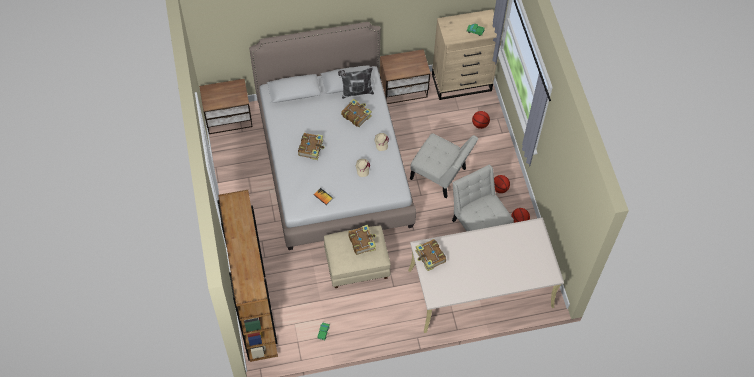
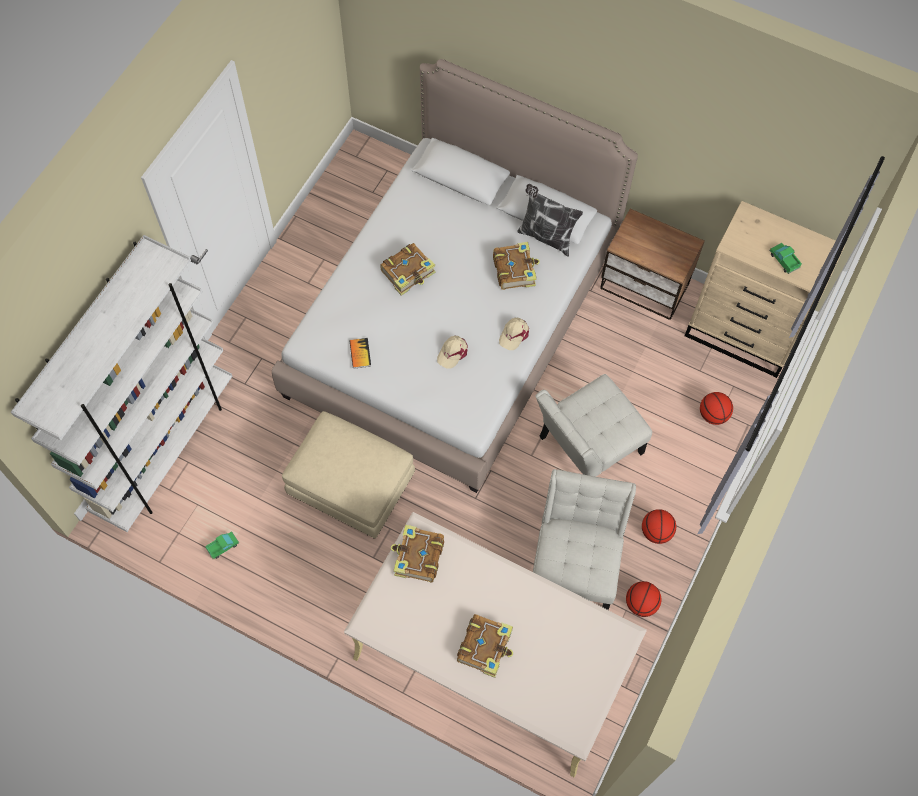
camera: 40 degrees right, 5 degrees up
nightstand [199,79,253,134] -> none
brown bookcase [217,190,278,362] -> white bookcase [11,235,233,532]
book [348,225,376,255] -> book moved to [457,614,513,678]
white chair [410,133,478,198] -> white chair turned 75 degrees clockwise [535,374,652,477]

